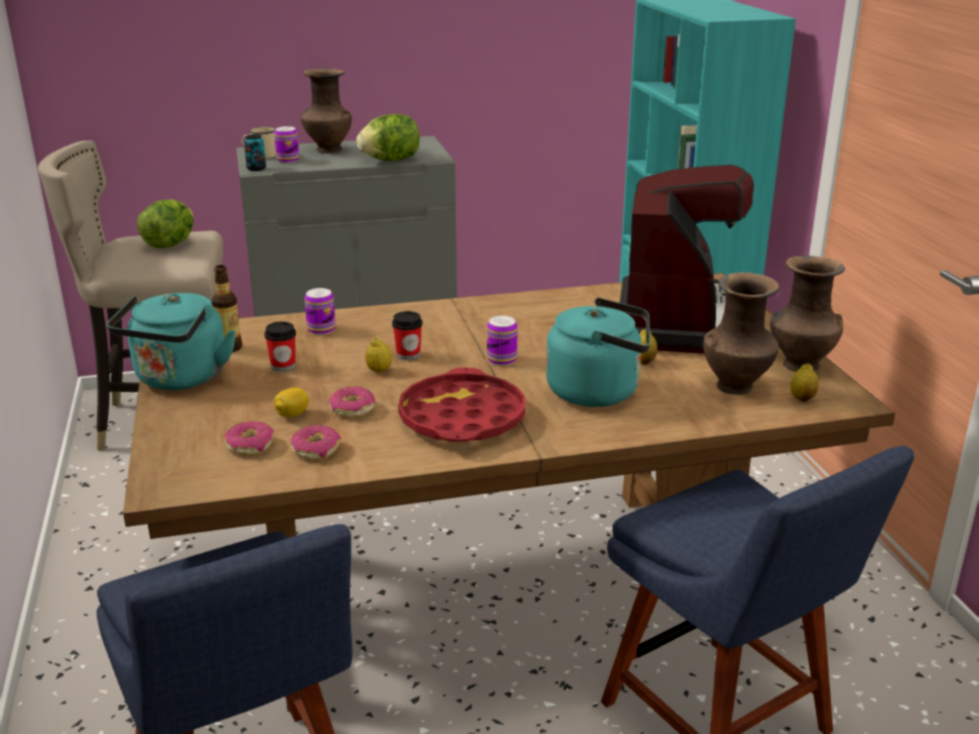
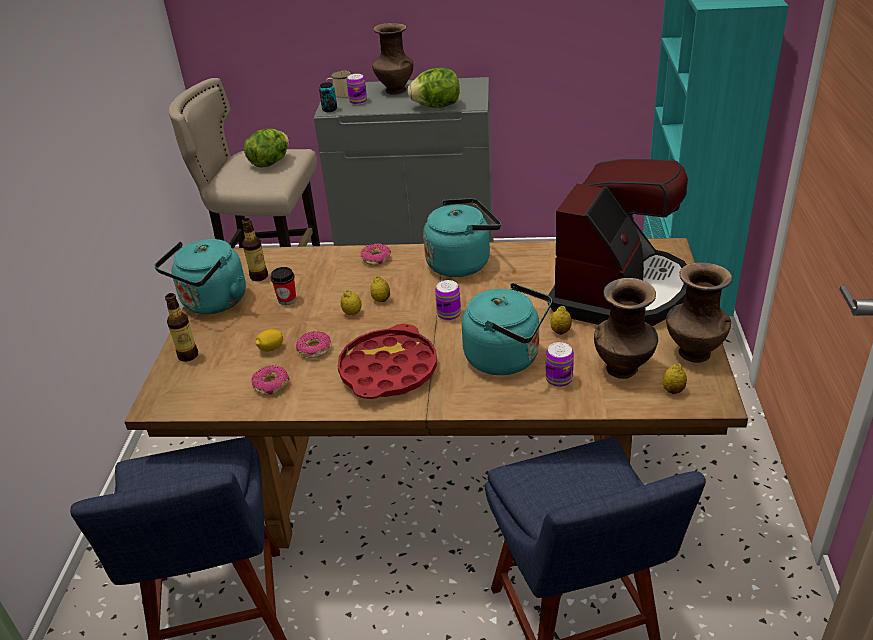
camera: 20 degrees right, 10 degrees up
donut [224,421,274,456] -> donut moved to [361,244,391,266]
can [305,288,335,335] -> can moved to [546,342,574,387]
cup [392,311,423,360] -> lemon [370,276,390,302]
none -> bottle [165,293,198,362]
none -> turquoise kettle [423,198,501,277]

